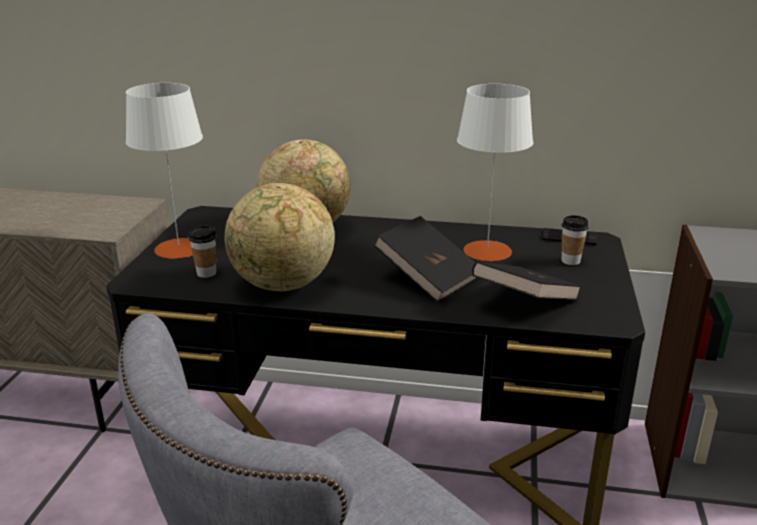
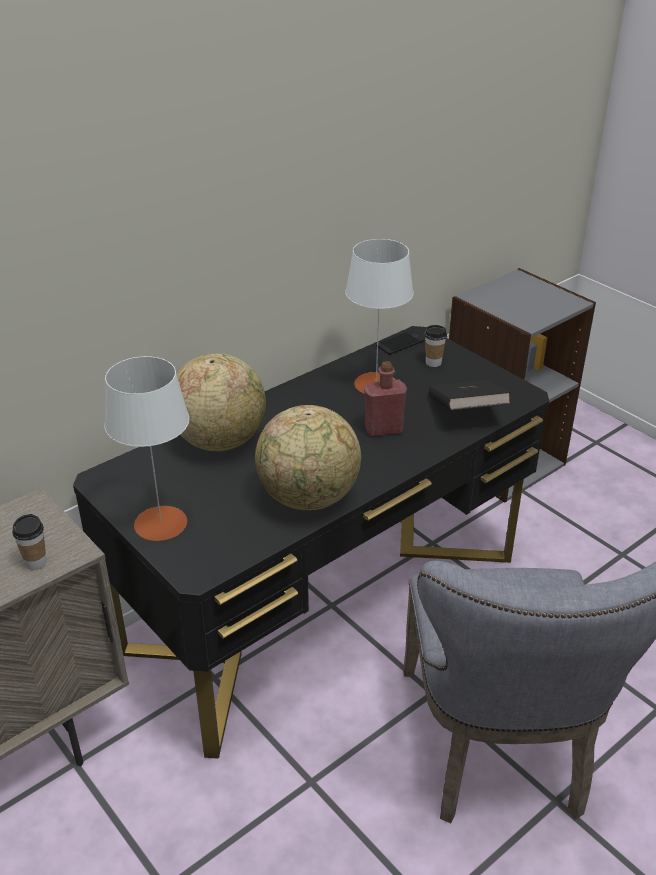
camera: 50 degrees left, 10 degrees up
cup [188,225,216,278] -> cup moved to [12,514,47,570]
black book [374,216,477,302] -> red bottle [364,361,407,436]

